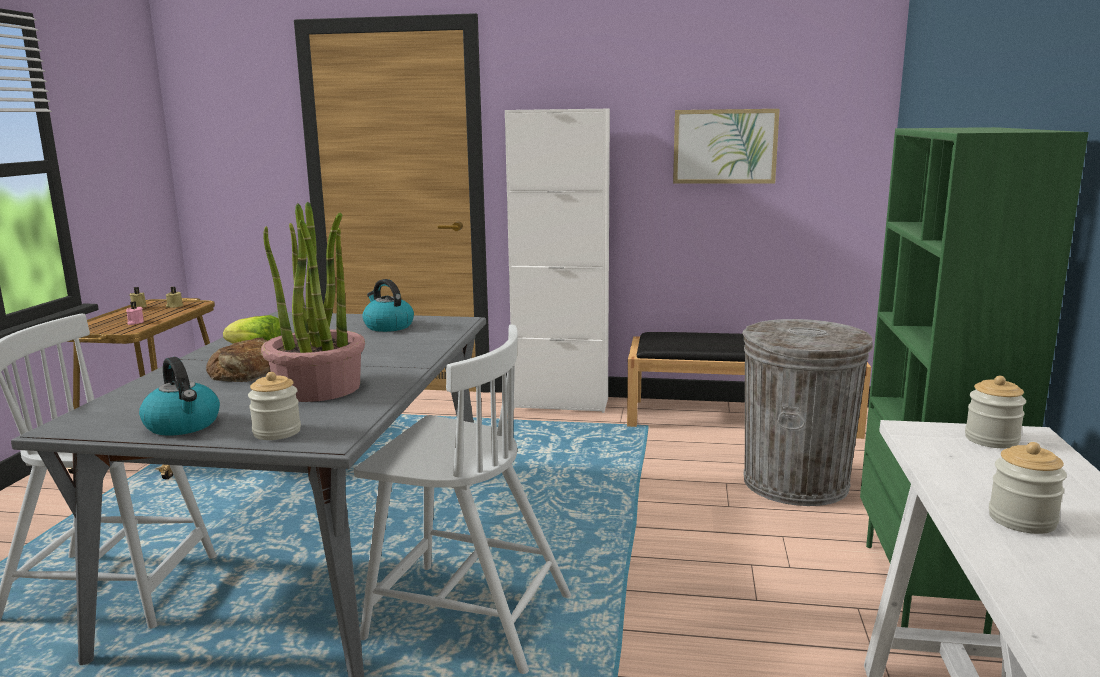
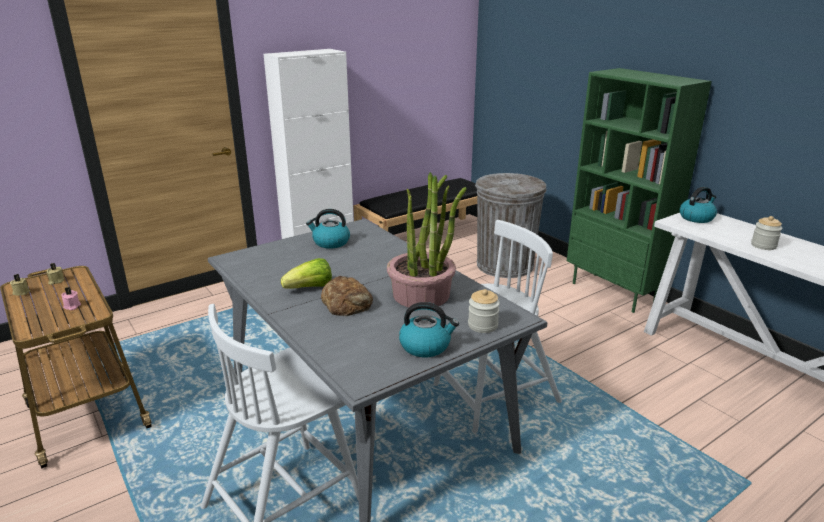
camera: 45 degrees left, 10 degrees up
picture [673,109,780,184] -> none
jar [965,376,1026,448] -> kettle [680,187,717,223]

